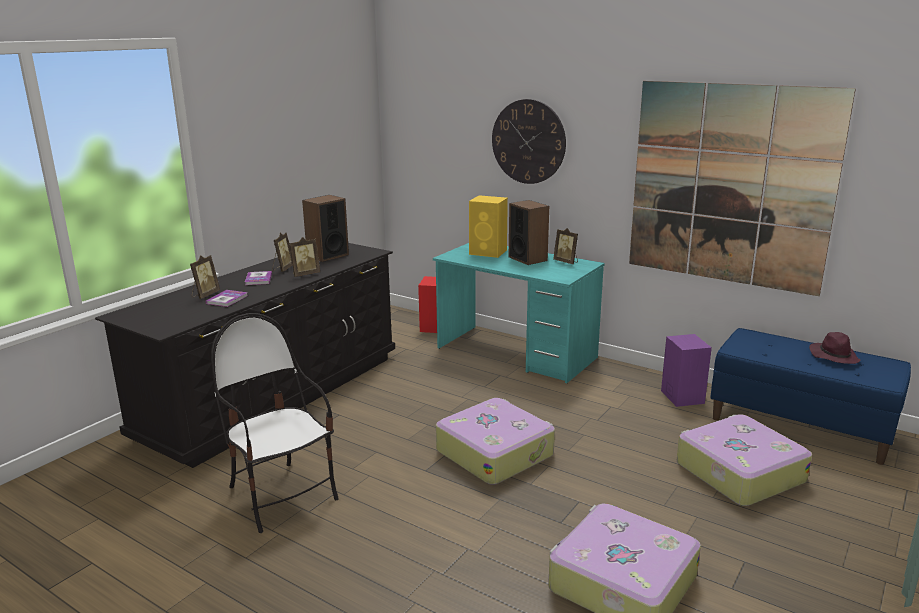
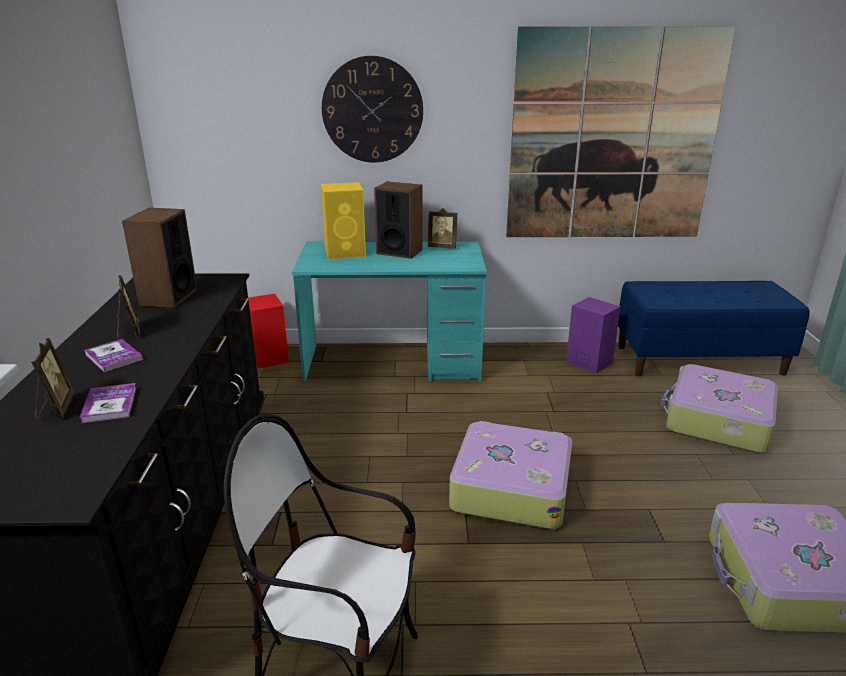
camera: 35 degrees left, 5 degrees up
picture frame [289,237,320,277] -> none
purple hat [809,332,861,364] -> none

